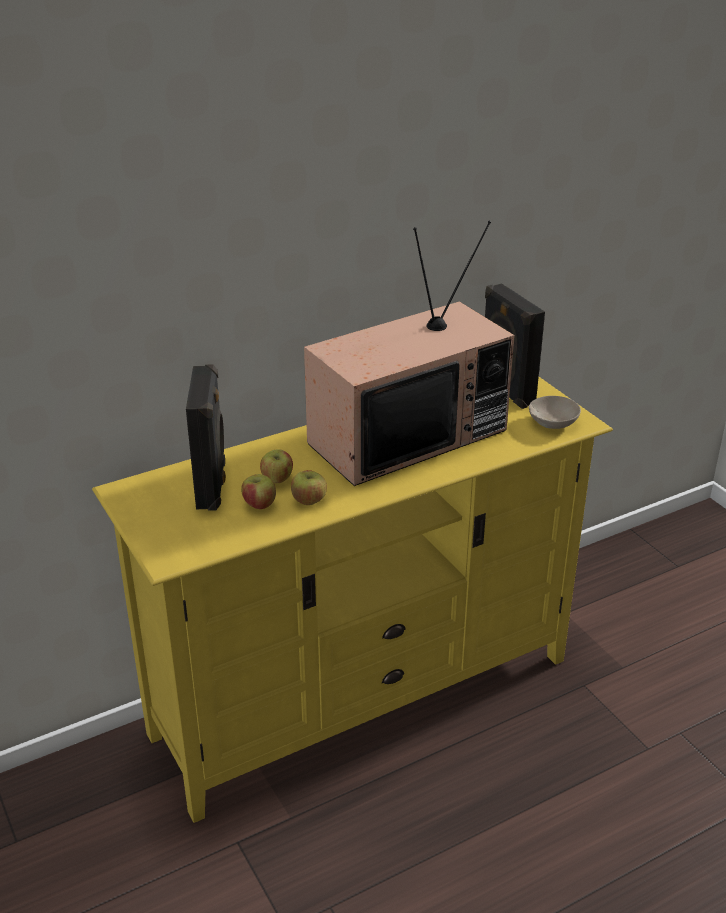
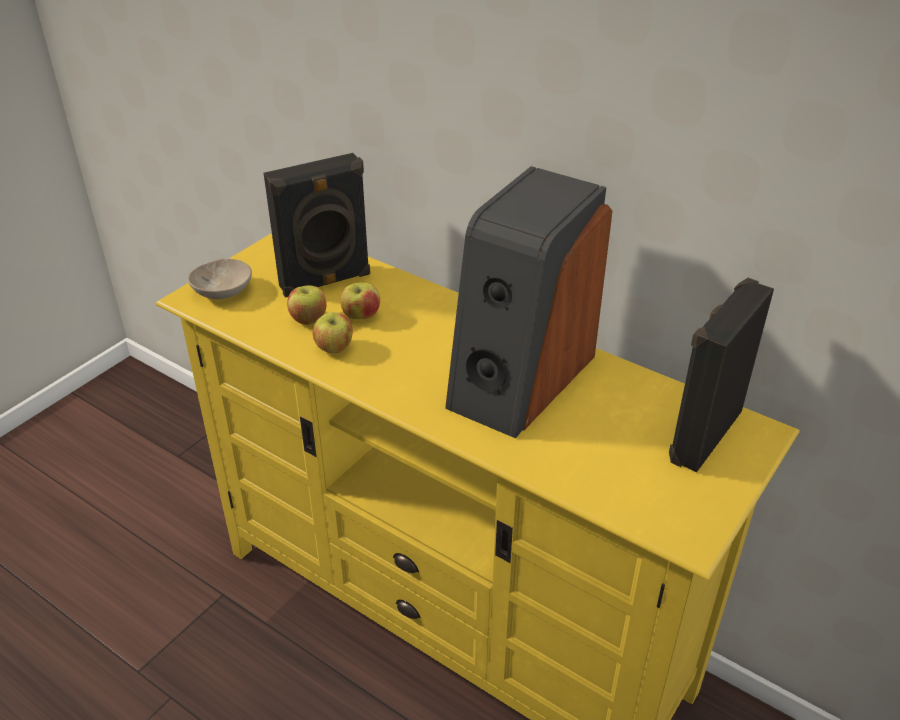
camera: 65 degrees right, 5 degrees up
television [304,221,515,486] -> speaker [445,166,613,438]
beige bowl [529,396,581,429] -> beige bowl moved to [188,259,252,299]

